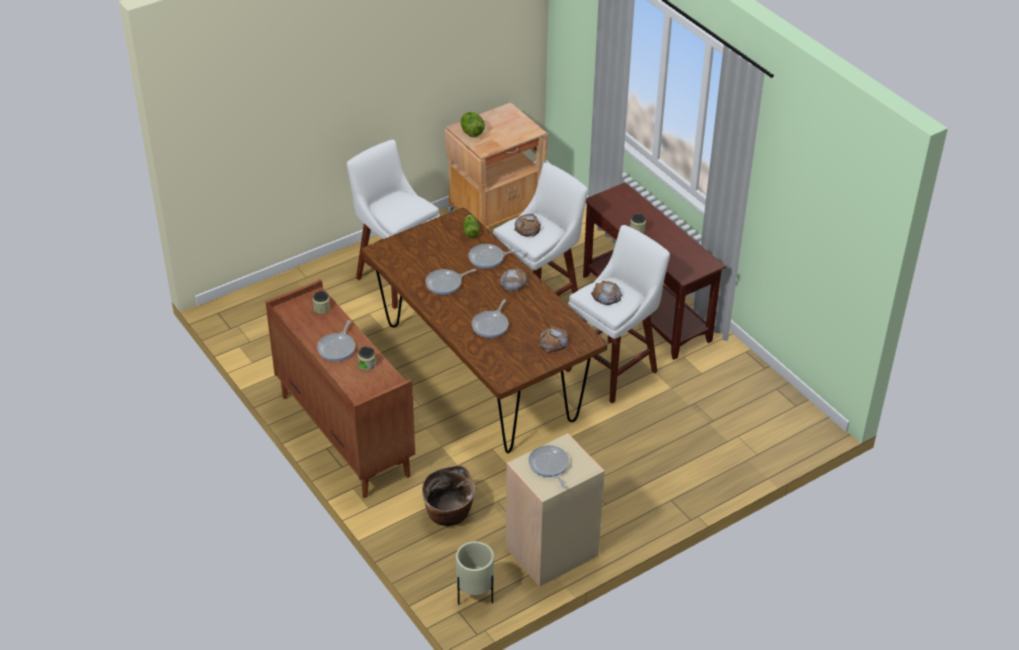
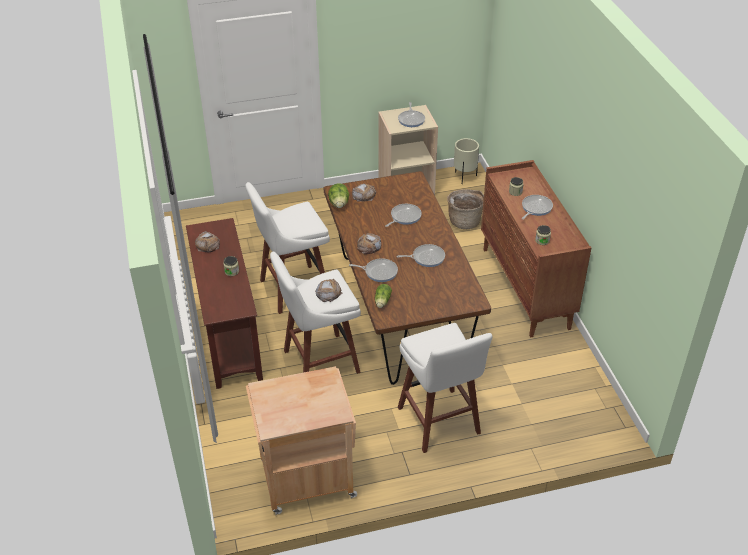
camera: 160 degrees left, 0 degrees up
lettuce [461,112,485,137] -> lettuce moved to [328,183,349,208]
bread [591,281,622,305] -> bread moved to [195,231,220,252]

